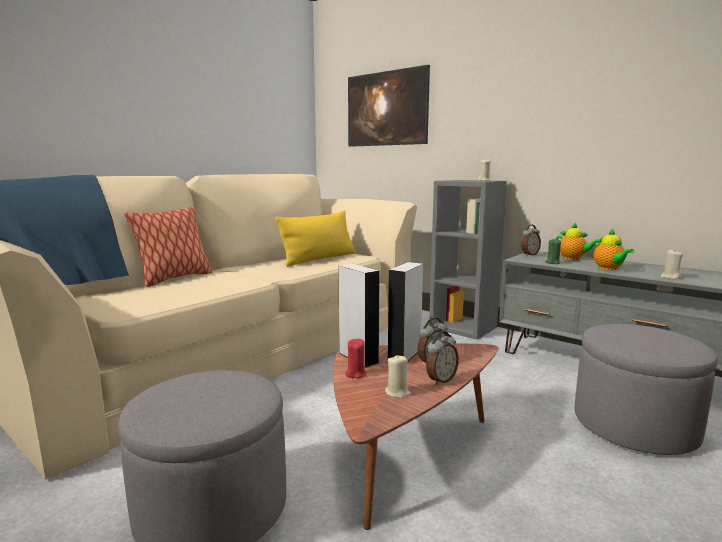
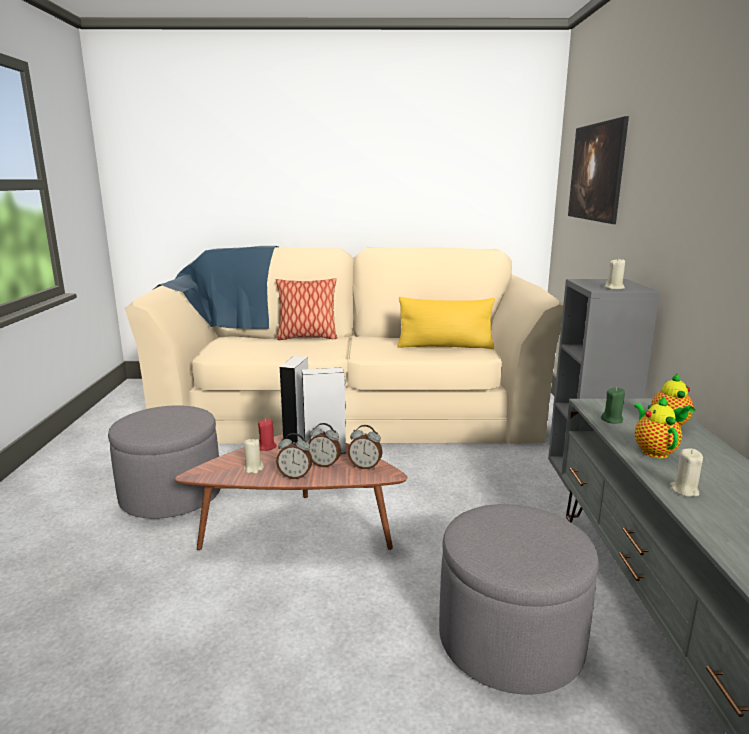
camera: 50 degrees right, 5 degrees up
alarm clock [521,225,541,256] -> alarm clock moved to [348,425,383,469]
teapot [594,229,634,270] -> teapot turned 135 degrees clockwise [634,395,682,458]

